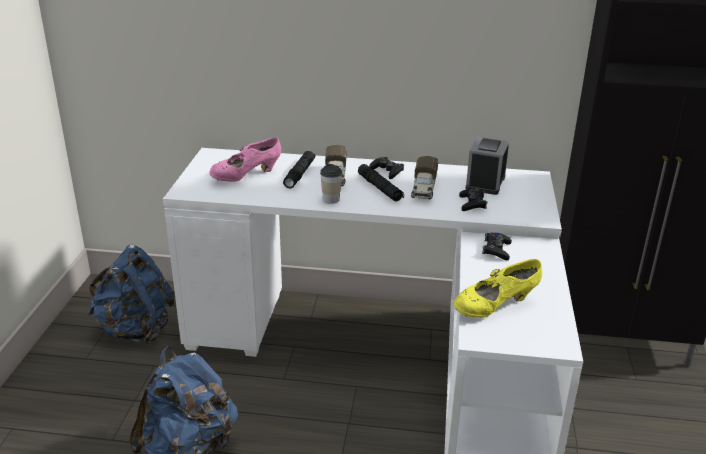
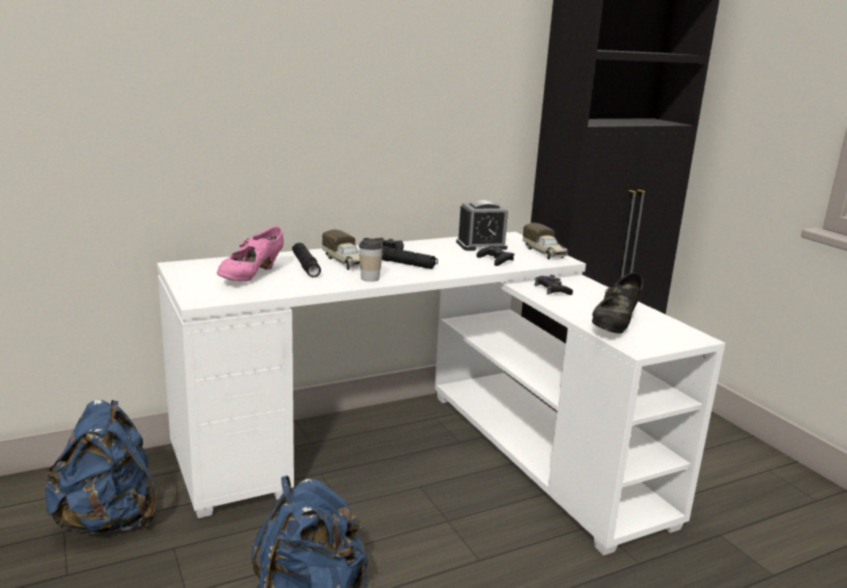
camera: 35 degrees left, 10 degrees down
toy truck [411,156,438,200] -> toy truck moved to [523,223,568,259]
yellow shoe [454,259,542,318] -> black shoe [592,272,644,333]
alarm clock [466,137,509,195] -> alarm clock turned 90 degrees counterclockwise [456,200,508,251]

